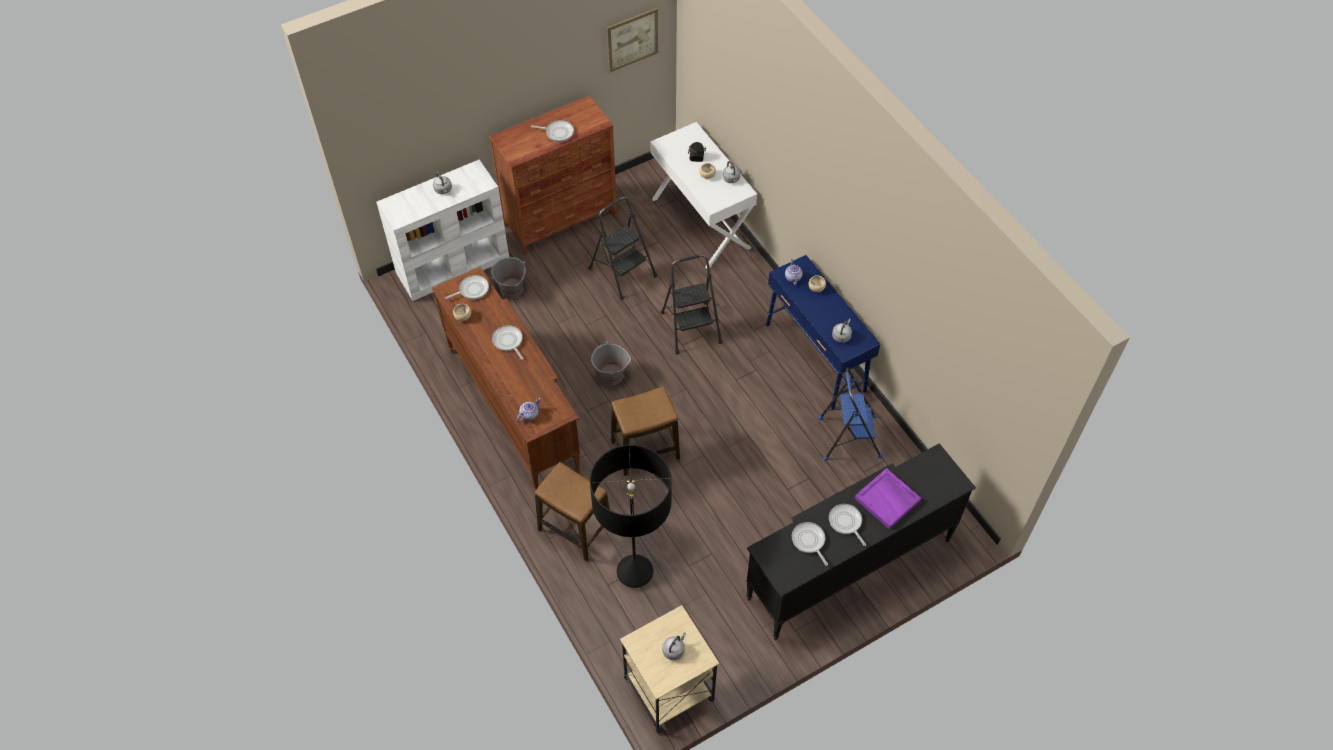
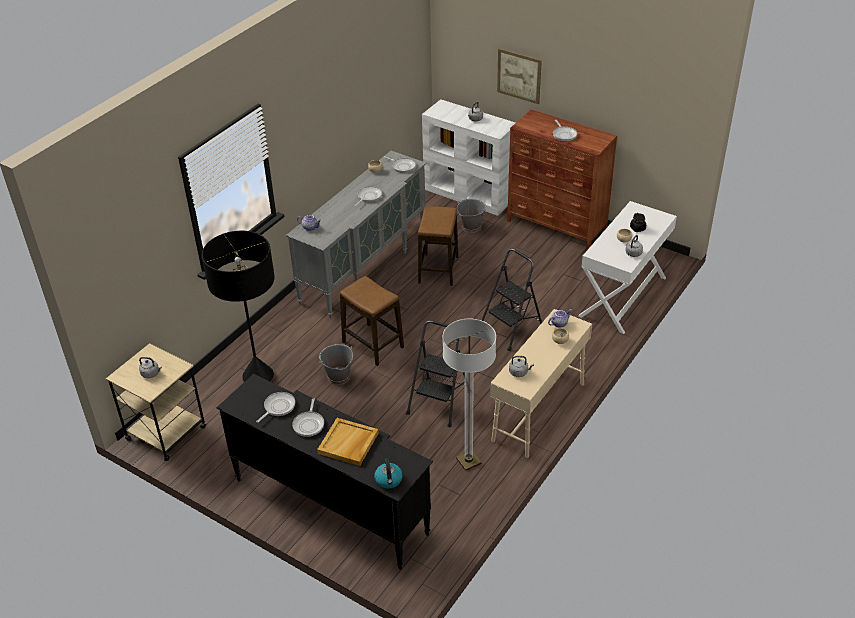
camera: 65 degrees right, 15 degrees down
brown cabinet [432,266,581,491] -> grey cabinet [286,151,427,318]
stool [535,462,610,561] -> stool moved to [418,206,459,286]
black step ladder [588,197,658,300] -> black step ladder moved to [406,321,465,427]
grey bucket [591,341,631,385] -> grey bucket moved to [319,344,353,385]
picture [607,8,658,72] -> picture moved to [497,48,542,104]
blue console table [766,255,880,409] -> beige console table [490,309,592,458]
blue step ladder [818,368,883,461] -> floor lamp [443,319,496,471]
frying pan [829,504,866,546] -> frying pan turned 150 degrees clockwise [292,398,324,437]
purple tray [854,468,921,529] -> beige tray [317,418,379,466]
none -> kettle [374,458,403,488]

